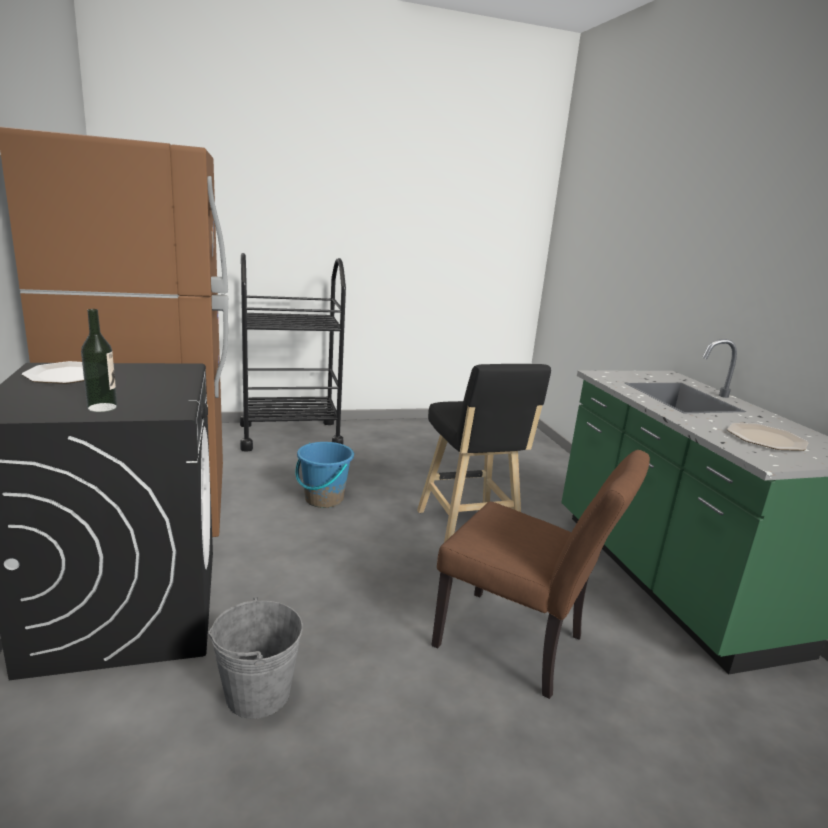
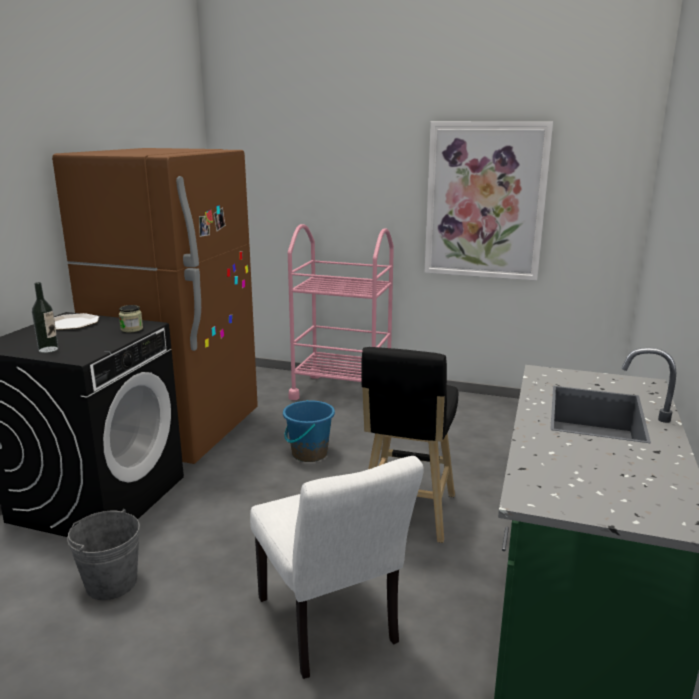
camera: 35 degrees right, 0 degrees up
black cart [240,253,346,452] -> pink cart [288,224,394,400]
brown chair [431,450,650,699] -> white chair [250,456,424,679]
plate [727,423,808,451] -> none
none -> jar [119,305,143,332]
none -> picture [424,121,553,281]

